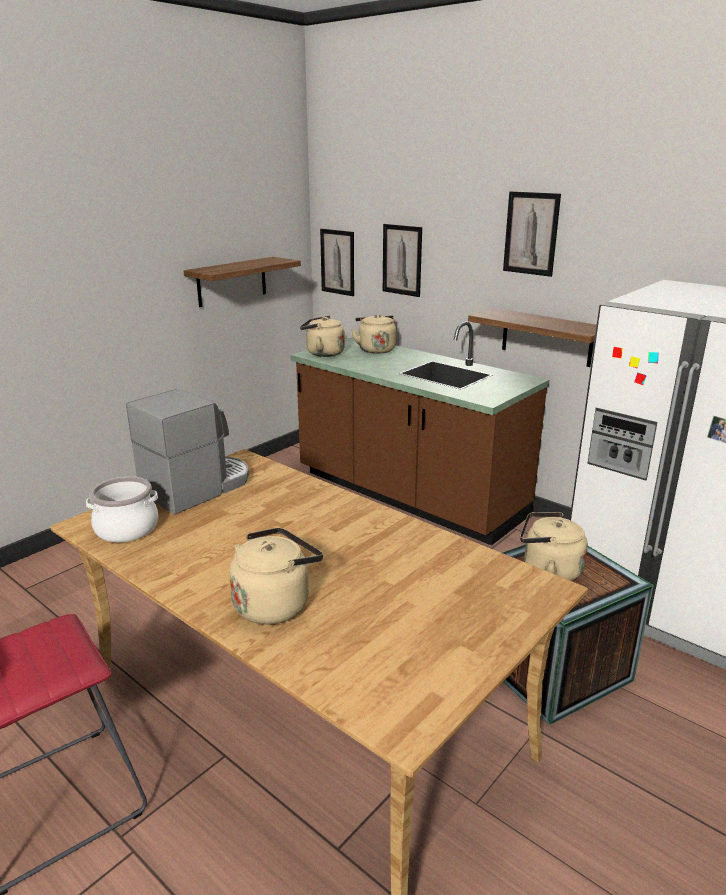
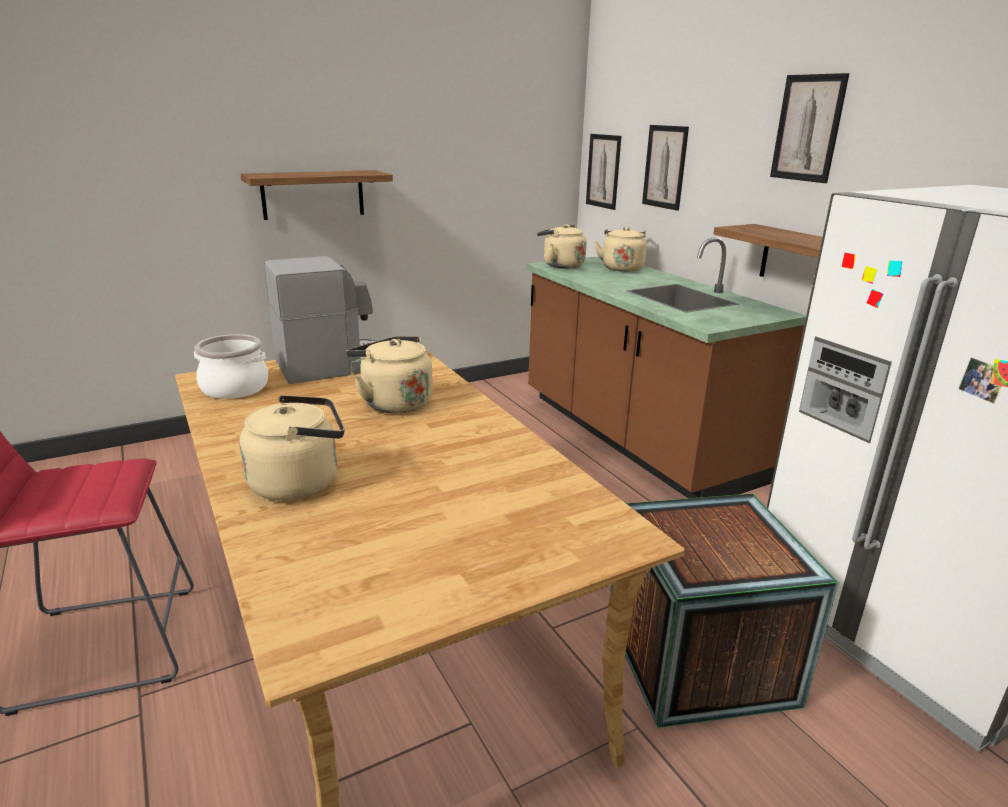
camera: 20 degrees right, 0 degrees up
shelf [183,257,301,307] -> shelf moved to [240,170,393,220]
beige kettle [520,512,588,581] -> beige kettle moved to [346,336,433,413]

